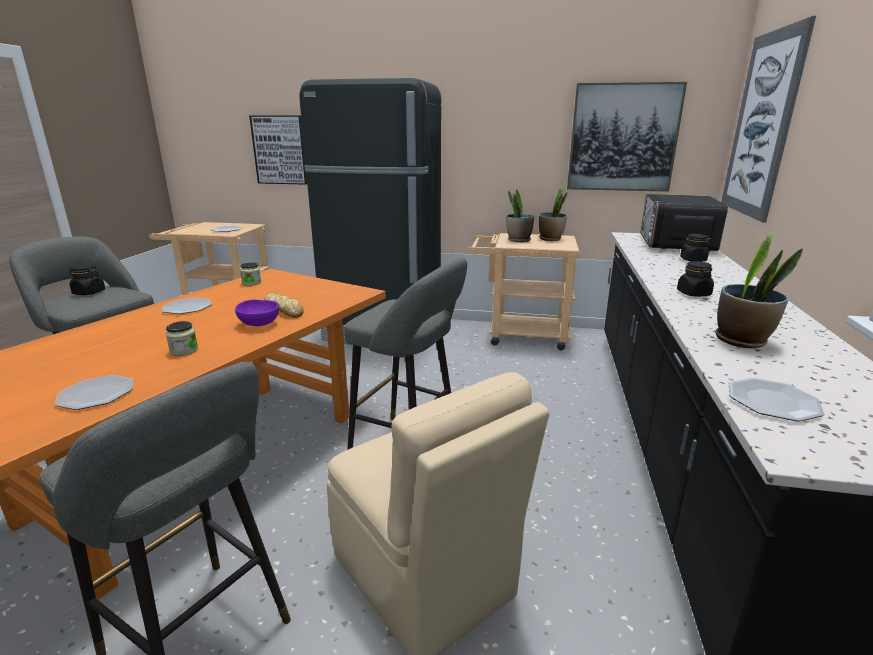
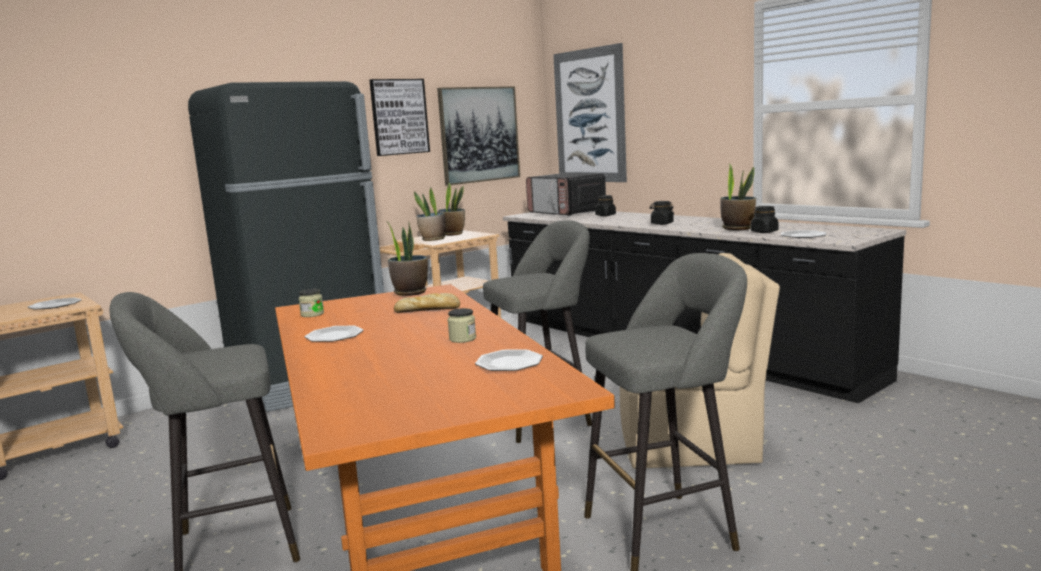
camera: 50 degrees left, 10 degrees down
black jar [69,264,105,295] -> black jar moved to [751,206,778,233]
purple bowl [235,299,279,326] -> none
picture [249,116,307,185] -> picture moved to [370,79,430,156]
none -> potted plant [385,220,428,296]

